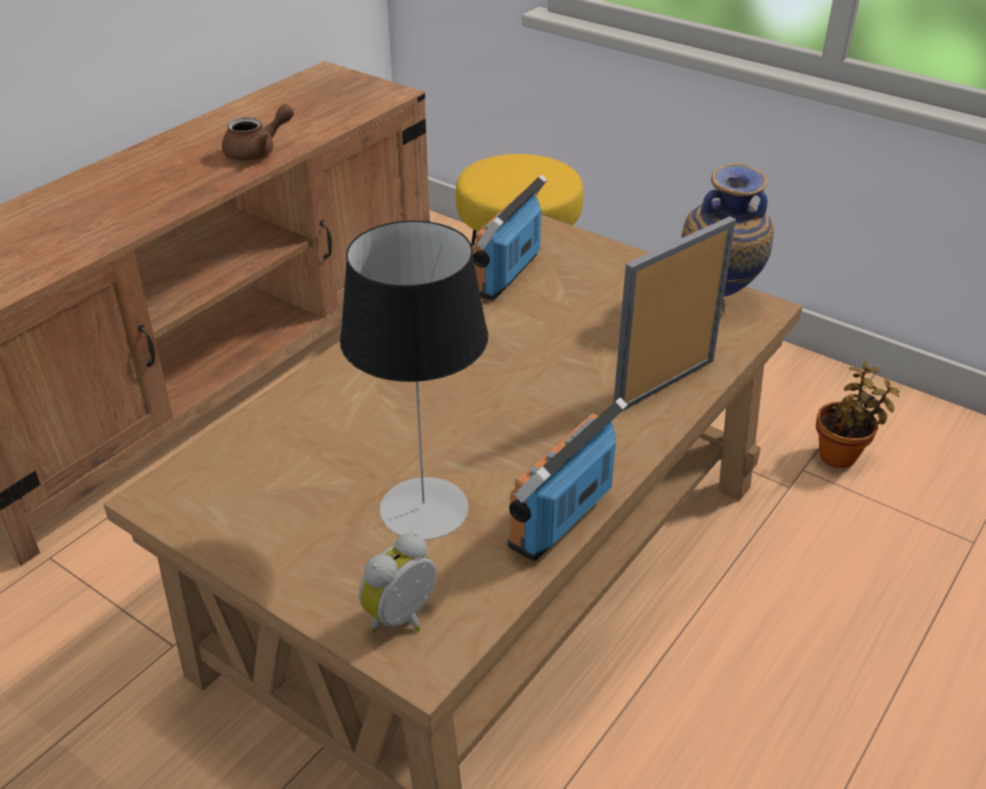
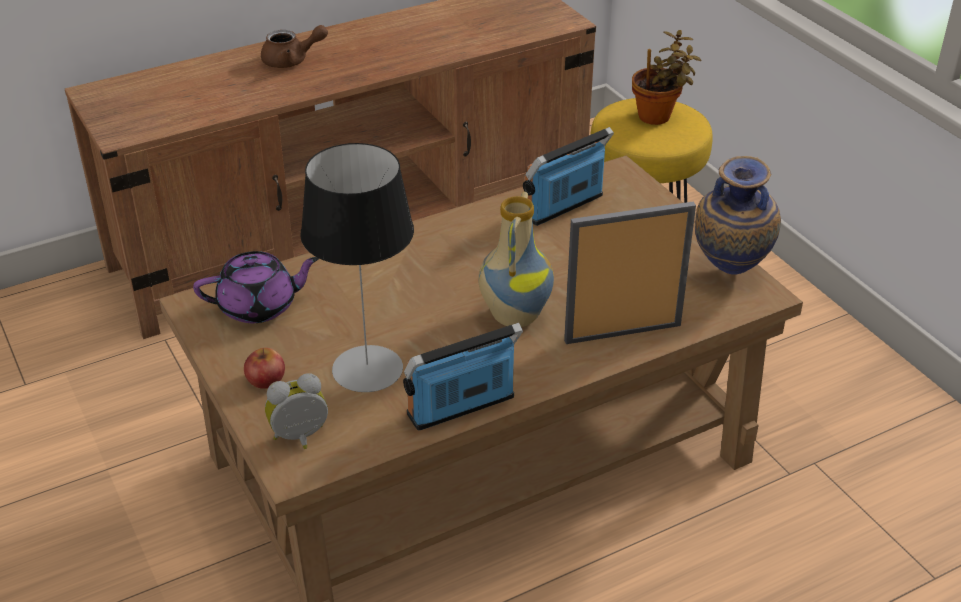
camera: 25 degrees right, 0 degrees up
brown teapot [222,104,294,161] -> brown teapot moved to [261,25,328,68]
potted plant [816,362,900,468] -> potted plant moved to [632,30,702,125]
none -> purple teapot [193,251,320,323]
none -> apple [244,348,285,389]
none -> vase [478,192,554,327]

